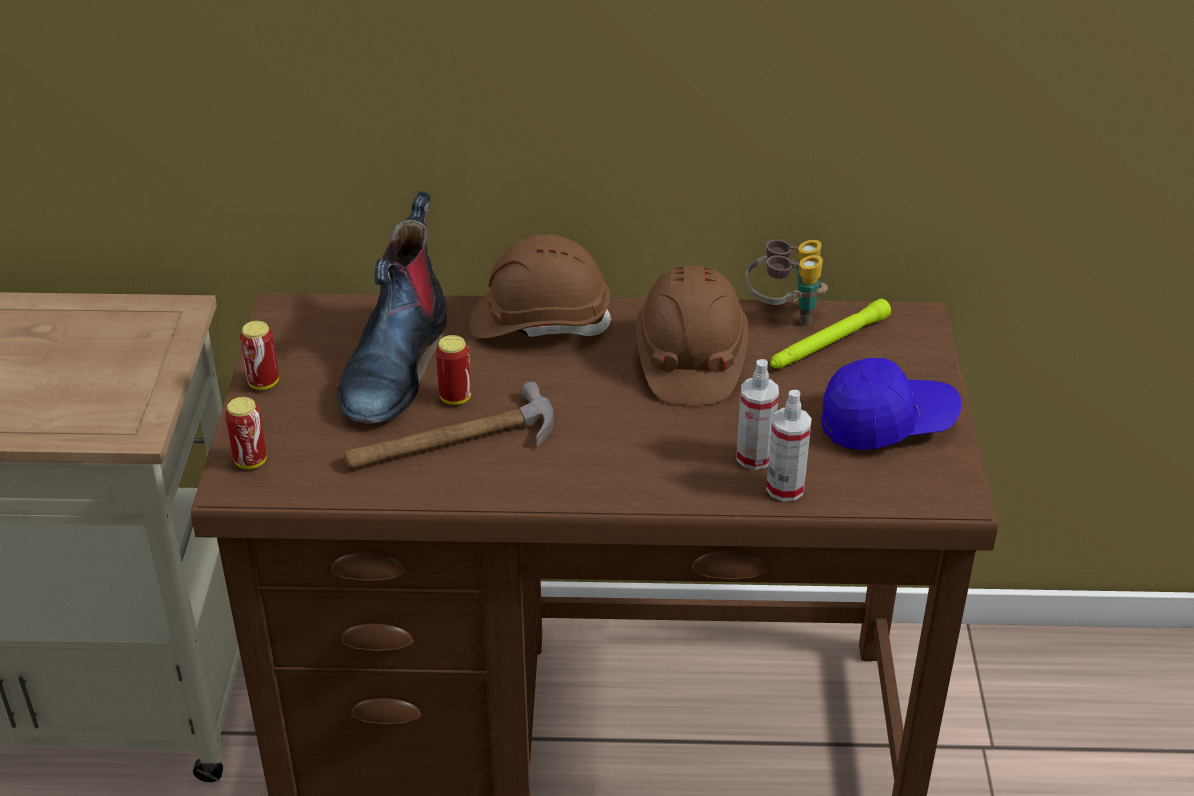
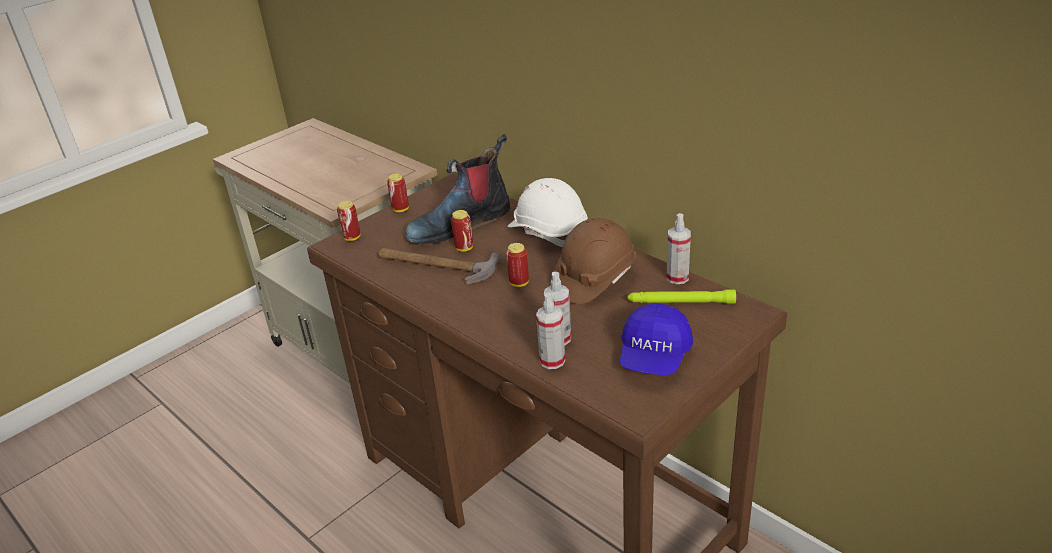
camera: 45 degrees right, 5 degrees down
brown hard hat [470,234,612,339] -> white hard hat [508,178,588,247]
binoculars [746,240,828,326] -> spray bottle [667,213,691,284]
blue cap [821,358,962,450] -> blue cap turned 75 degrees clockwise [620,303,693,375]
none -> can [506,243,529,287]

